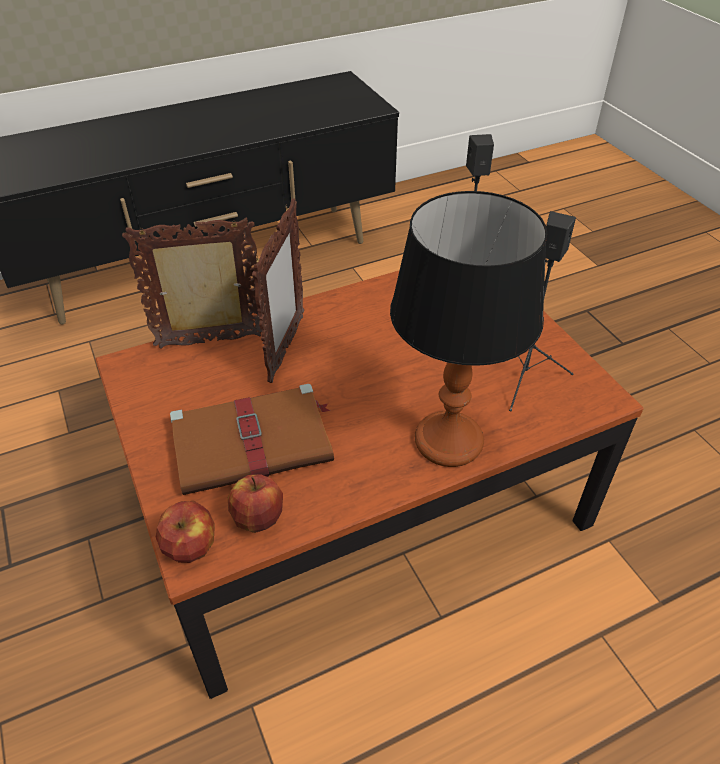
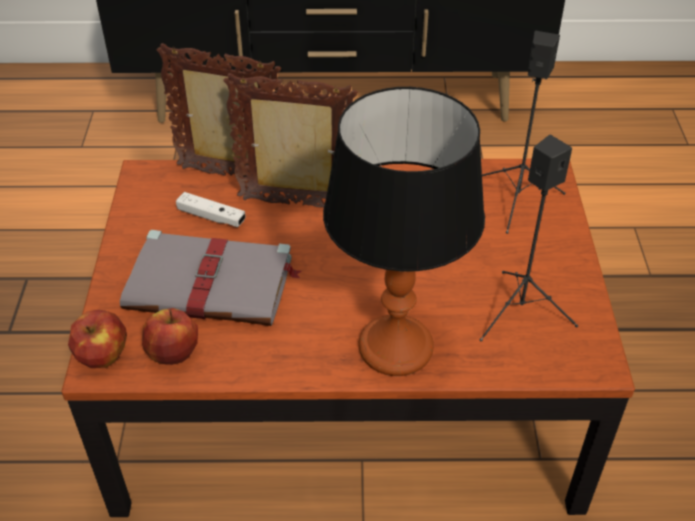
camera: 25 degrees right, 0 degrees up
brown book [170,384,334,495] -> grey book [120,230,302,326]
picture frame [252,198,304,383] -> picture frame turned 120 degrees counterclockwise [223,73,358,208]
none -> white game controller [176,192,246,227]

